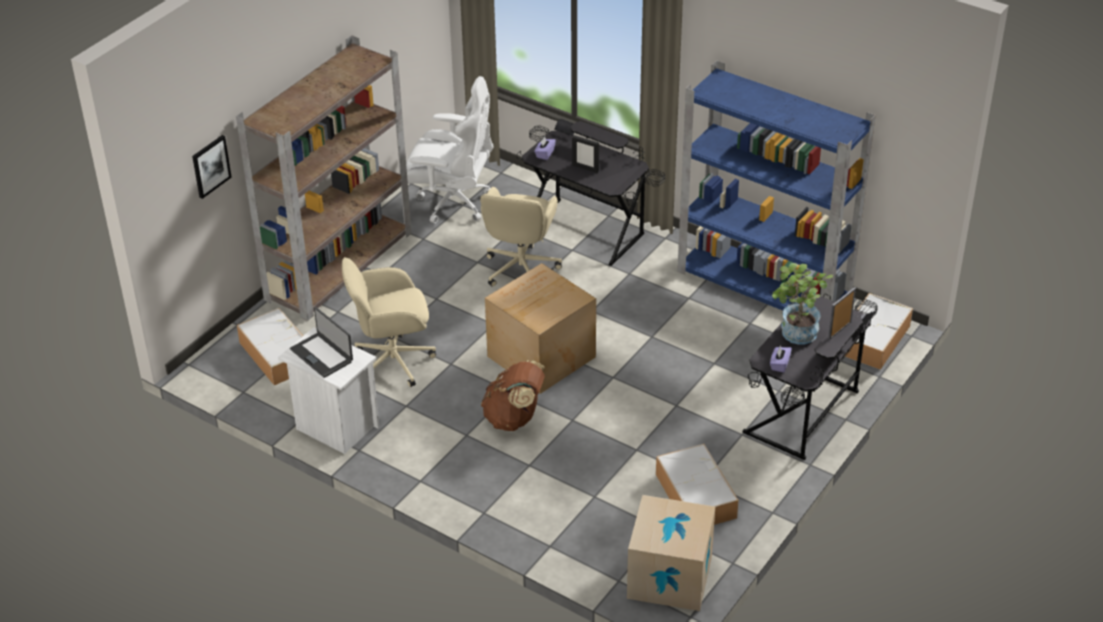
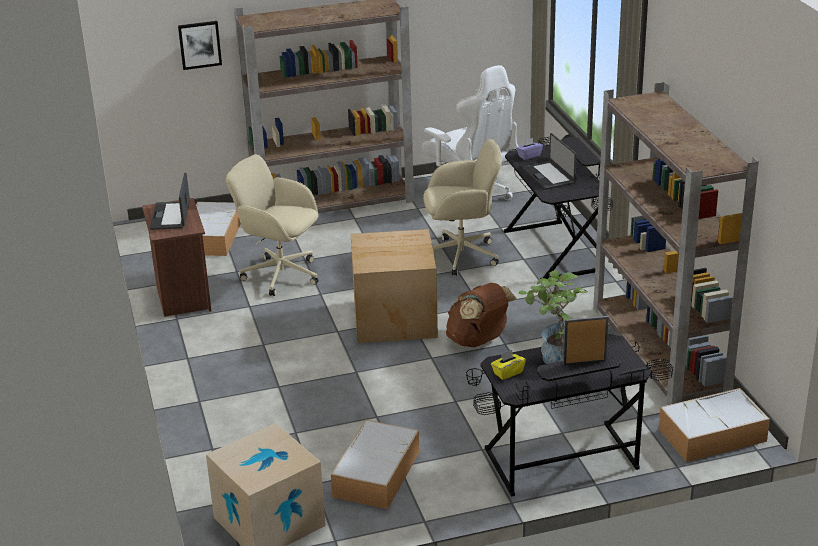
camera: 40 degrees right, 10 degrees down
white nightstand [278,327,380,454] -> brown nightstand [142,198,211,317]
beige office chair [480,187,562,287] -> beige office chair turned 150 degrees counterclockwise [423,139,502,276]
brown backpack [481,360,545,431] -> brown backpack moved to [446,283,517,347]
picture frame [572,135,599,173] -> laptop [522,133,577,190]
blue bookcase [677,60,876,310] -> brown bookcase [593,82,759,405]
purple tissue box [770,346,792,373] -> yellow tissue box [491,350,526,380]

